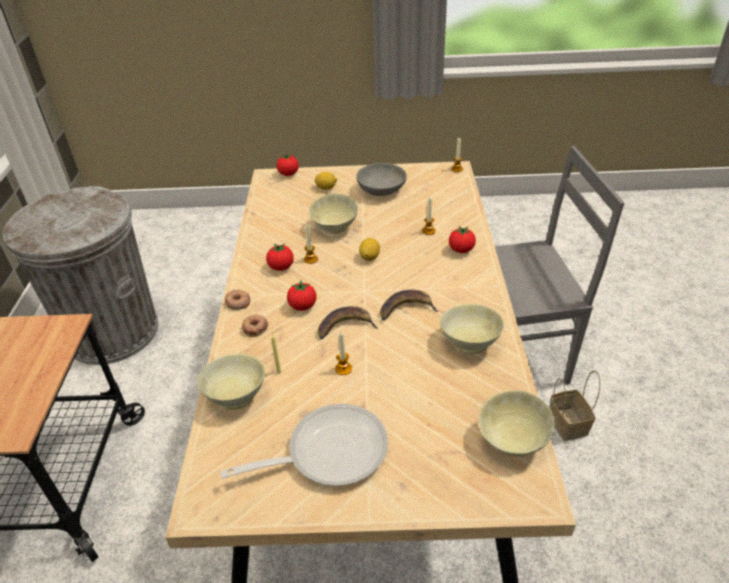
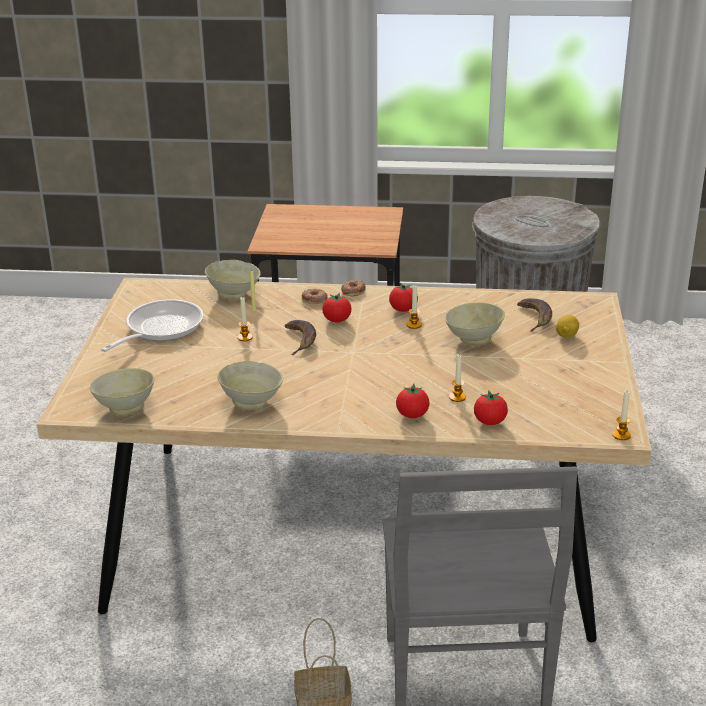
camera: 95 degrees right, 10 degrees down
frying pan [220,404,388,486] -> frying pan turned 135 degrees counterclockwise [101,299,203,352]
tomato [276,153,299,176] -> tomato moved to [474,390,508,425]
grey bowl [356,163,407,196] -> none
lemon [359,238,380,261] -> none
banana [380,289,439,320] -> banana moved to [517,298,552,332]

